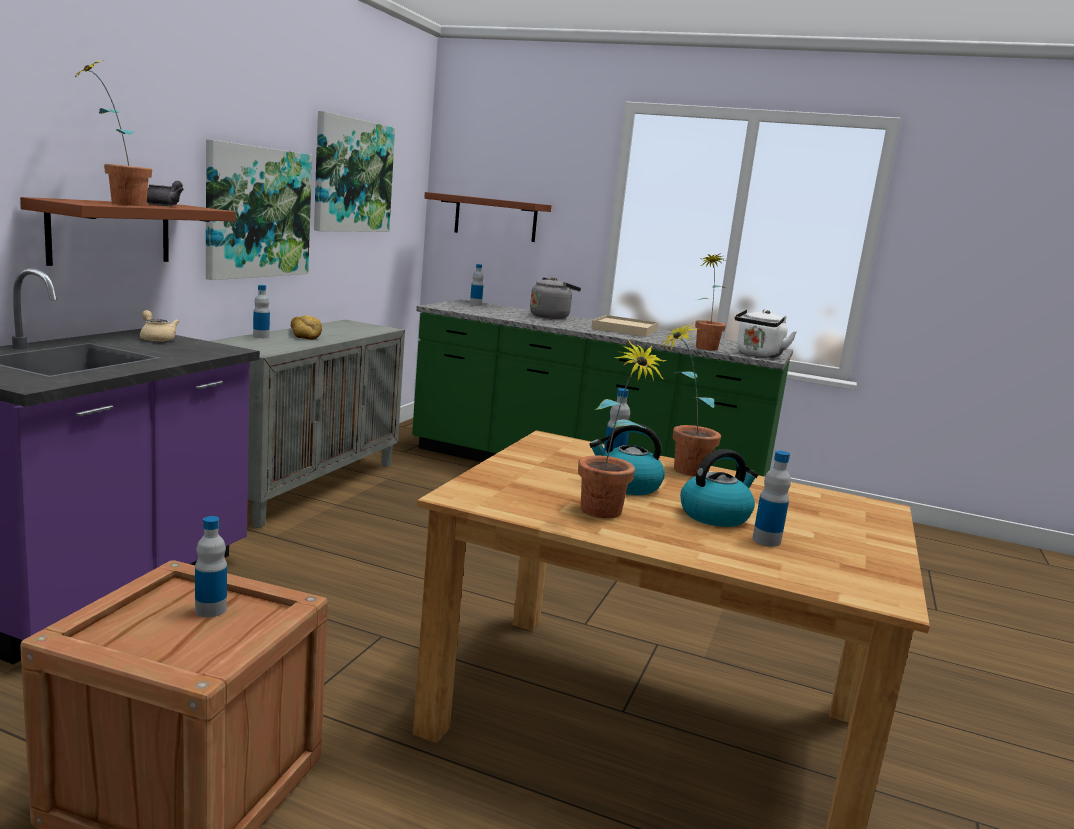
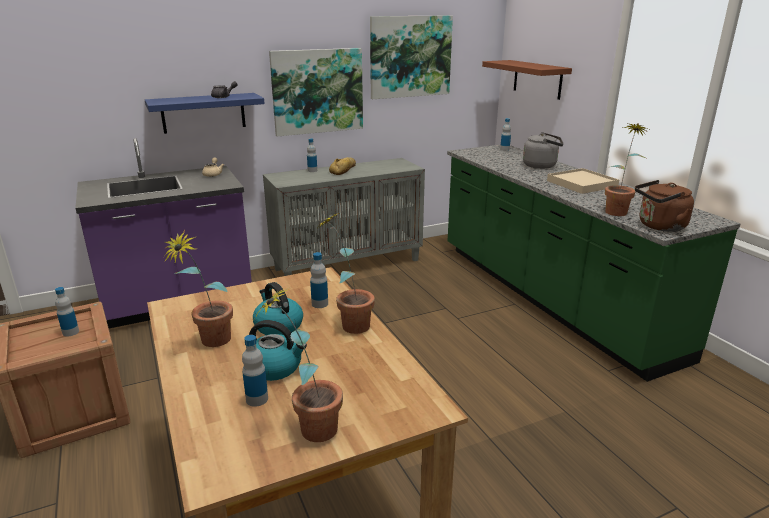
camera: 45 degrees right, 10 degrees up
brown shelf [20,197,236,266] -> blue shelf [145,93,265,134]
potted plant [74,60,152,206] -> potted plant moved to [255,287,343,442]
white kettle [735,309,797,358] -> brown kettle [635,180,694,232]

